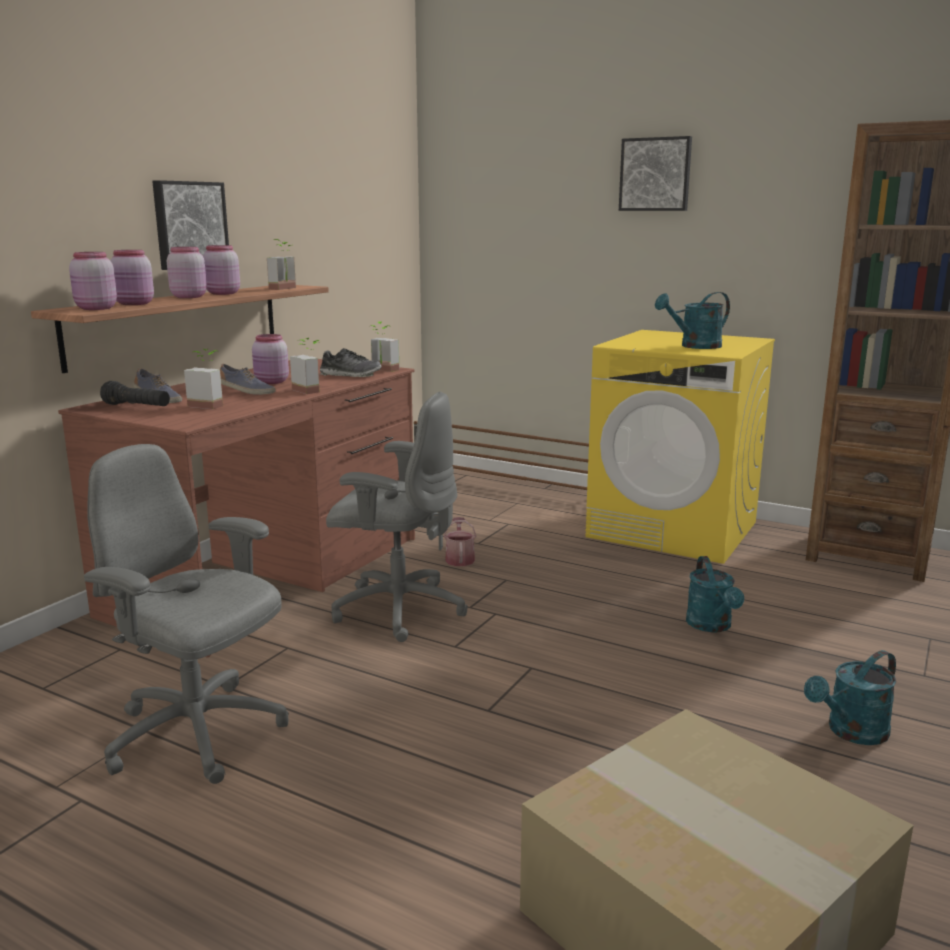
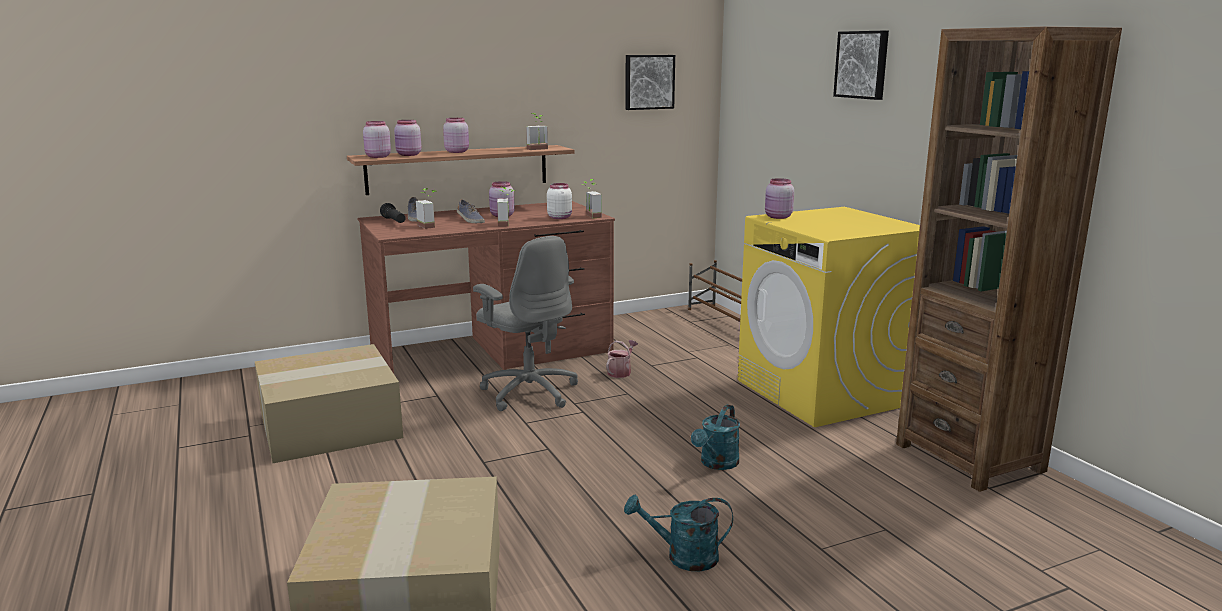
camera: 35 degrees right, 0 degrees up
grey office chair [84,444,289,784] -> cardboard box [255,344,403,463]
picture [152,180,229,270] -> picture moved to [625,55,675,110]
pink jar [203,245,240,295] -> pink jar moved to [765,178,794,219]
shoe [320,348,381,377] -> white jar [547,183,572,219]
turquoise watering can [655,292,730,349] -> none

